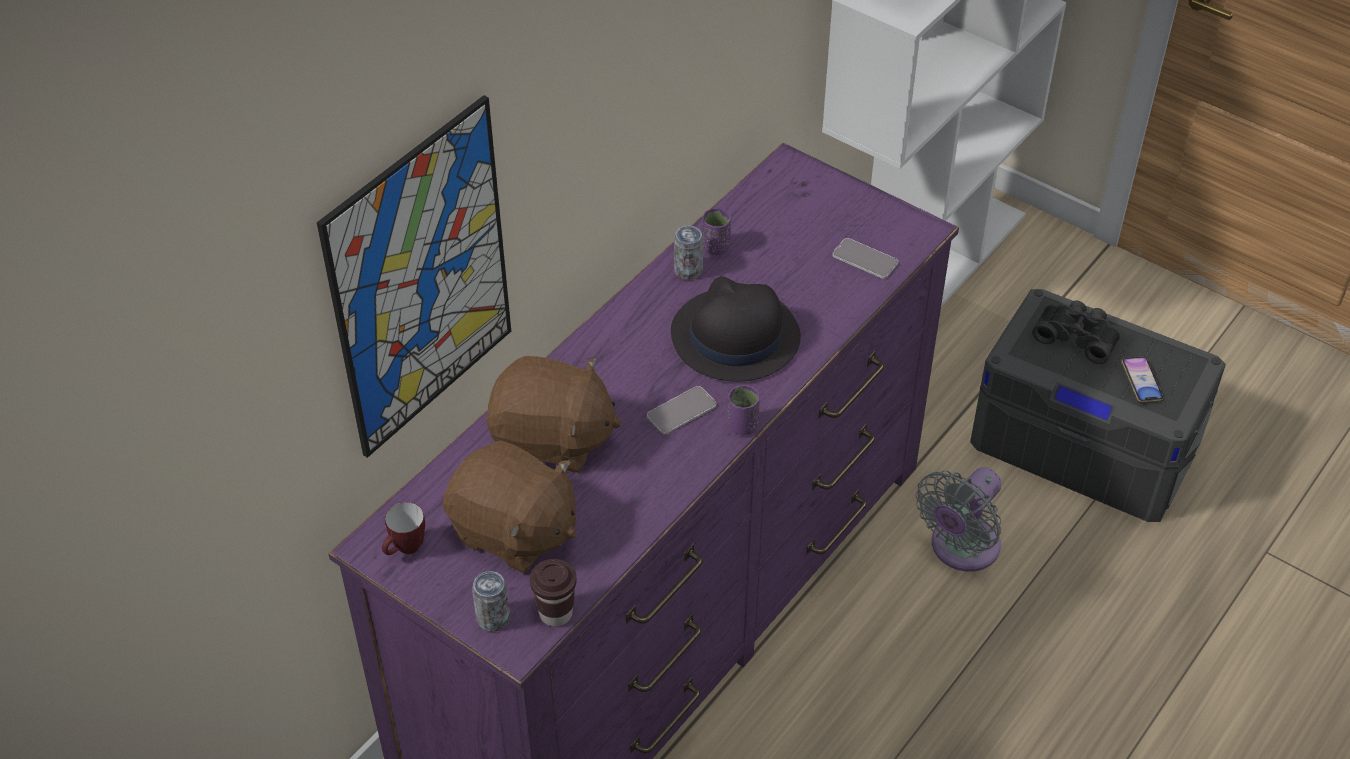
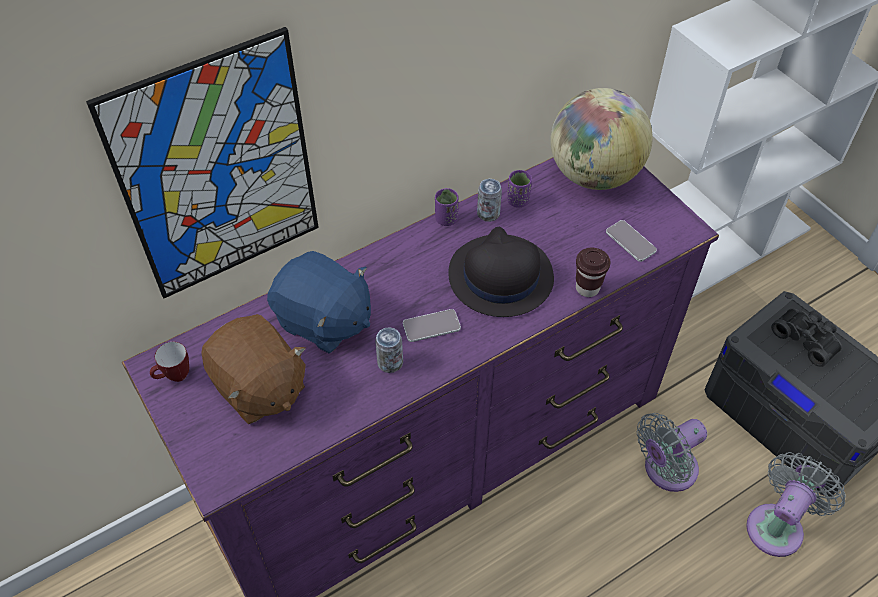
camera: 20 degrees right, 5 degrees up
can [472,571,510,632] -> can moved to [375,327,403,373]
brown plush toy [487,356,622,473] -> blue plush toy [267,251,371,353]
brown cup [530,559,577,626] -> brown cup moved to [576,248,610,297]
purple cup [728,385,760,435] -> purple cup moved to [435,188,458,226]
phone [1122,356,1163,402] -> none
none -> globe [551,88,653,190]
none -> grey fan [746,452,846,557]

